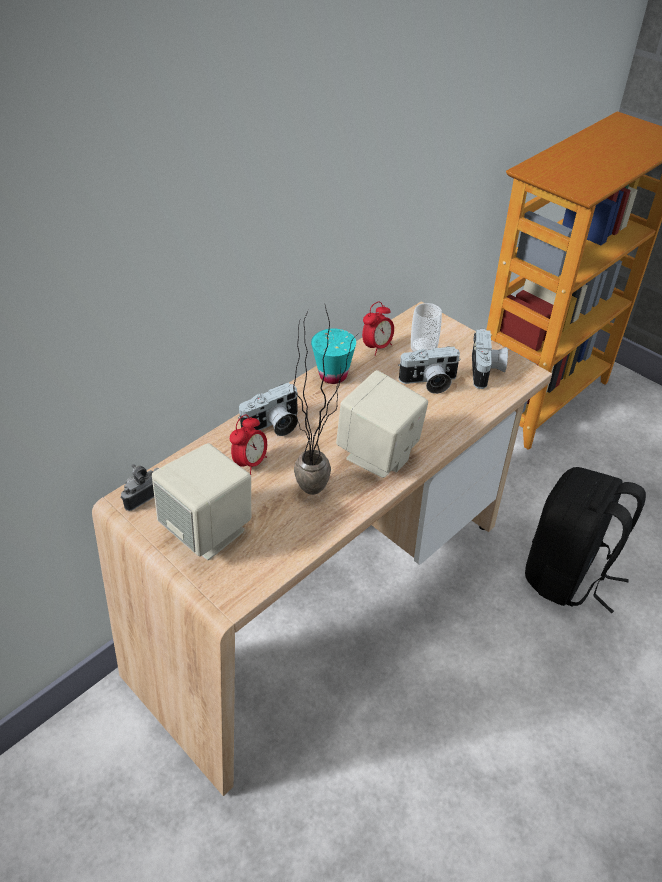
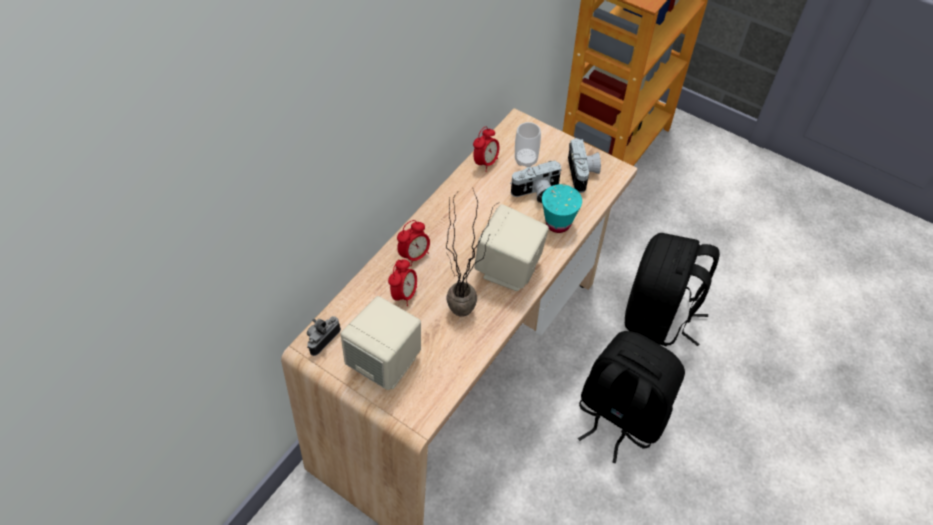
camera: 10 degrees left, 10 degrees up
camera [238,382,298,436] -> alarm clock [397,220,430,266]
turquoise cup [311,329,356,384] -> turquoise cup moved to [542,184,582,233]
none -> black backpack [578,331,685,464]

